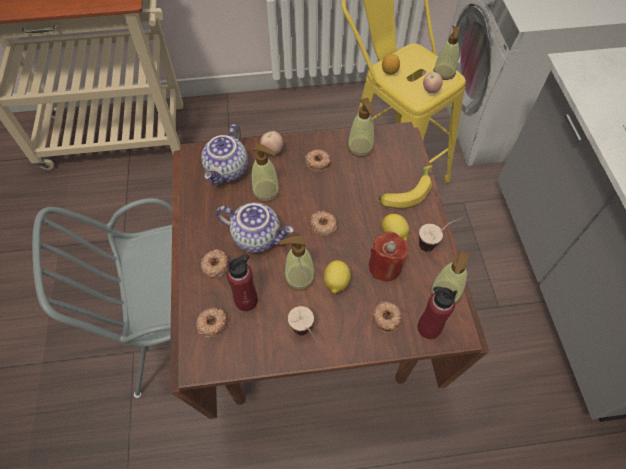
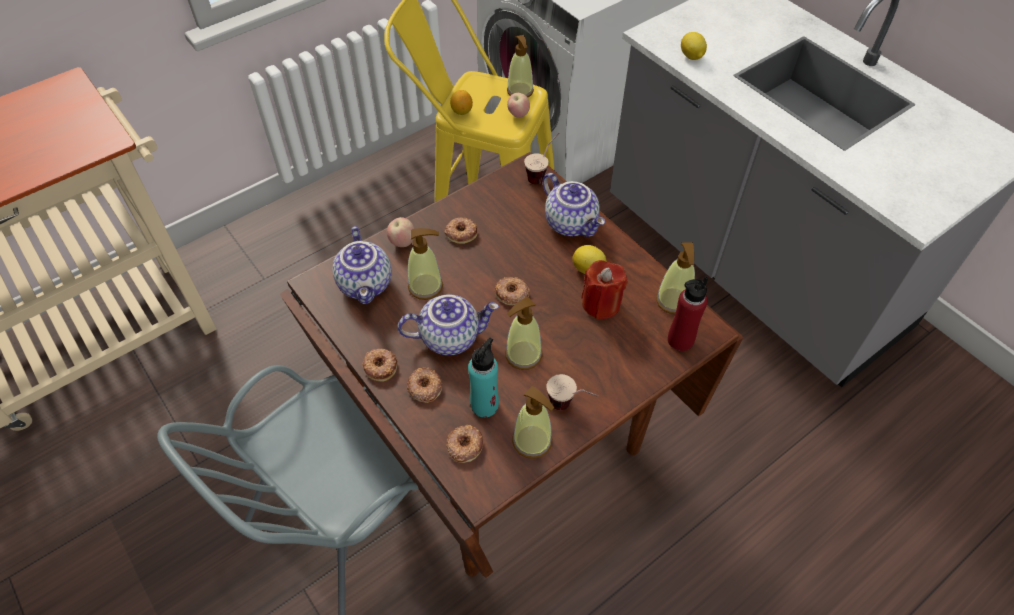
camera: 30 degrees left, 5 degrees down
red bottle [227,255,258,311] -> turquoise bottle [468,338,499,417]
lemon [324,260,351,294] -> lemon moved to [681,32,707,60]
soap dispenser [347,98,374,157] -> soap dispenser moved to [512,386,554,459]
donut [372,301,402,333] -> donut moved to [362,349,398,382]
banana [379,165,433,209] -> teapot [543,173,605,237]
cup [419,217,464,252] -> cup moved to [524,133,559,184]

